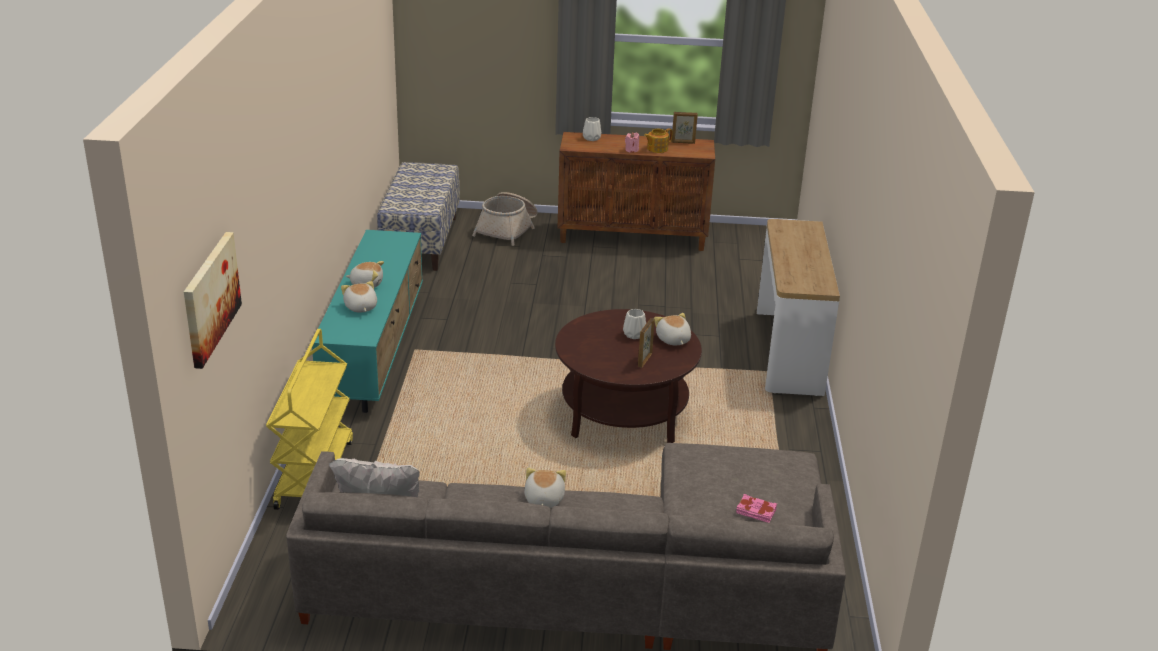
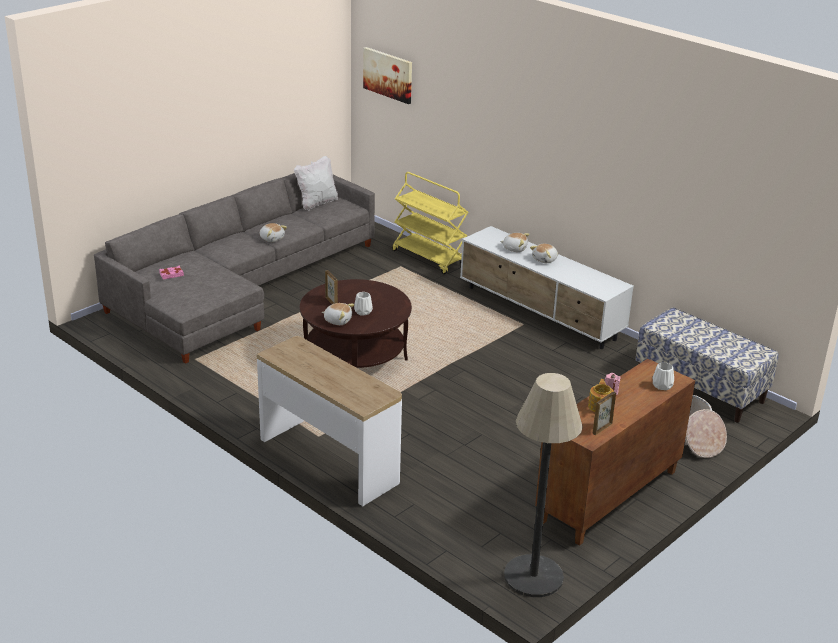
camera: 130 degrees right, 0 degrees up
turquoise tv stand [312,230,423,413] -> white tv stand [460,226,634,349]
none -> floor lamp [504,373,583,597]

